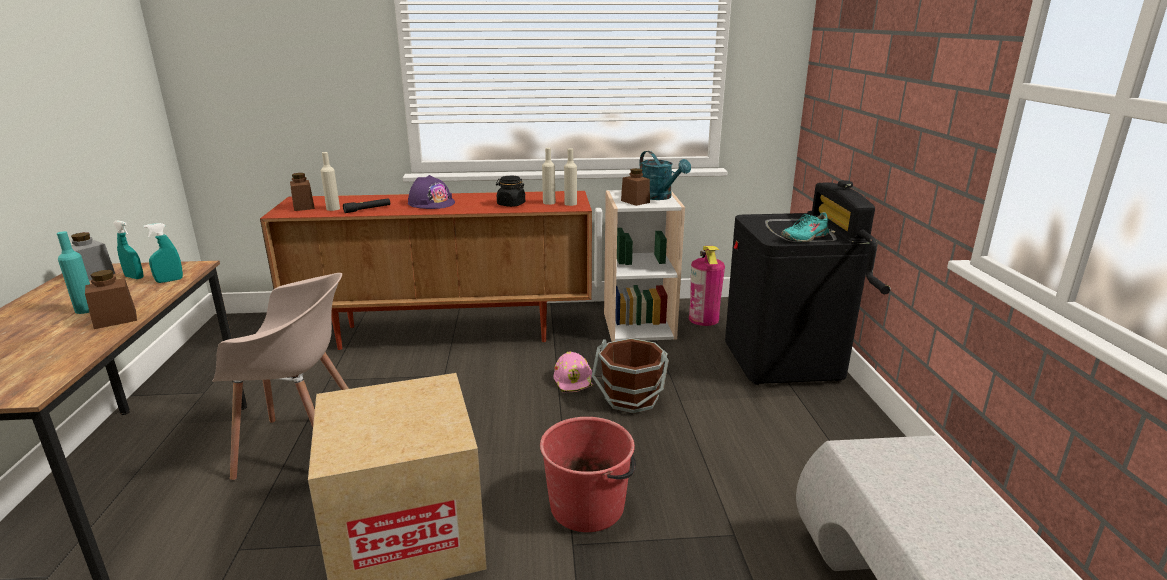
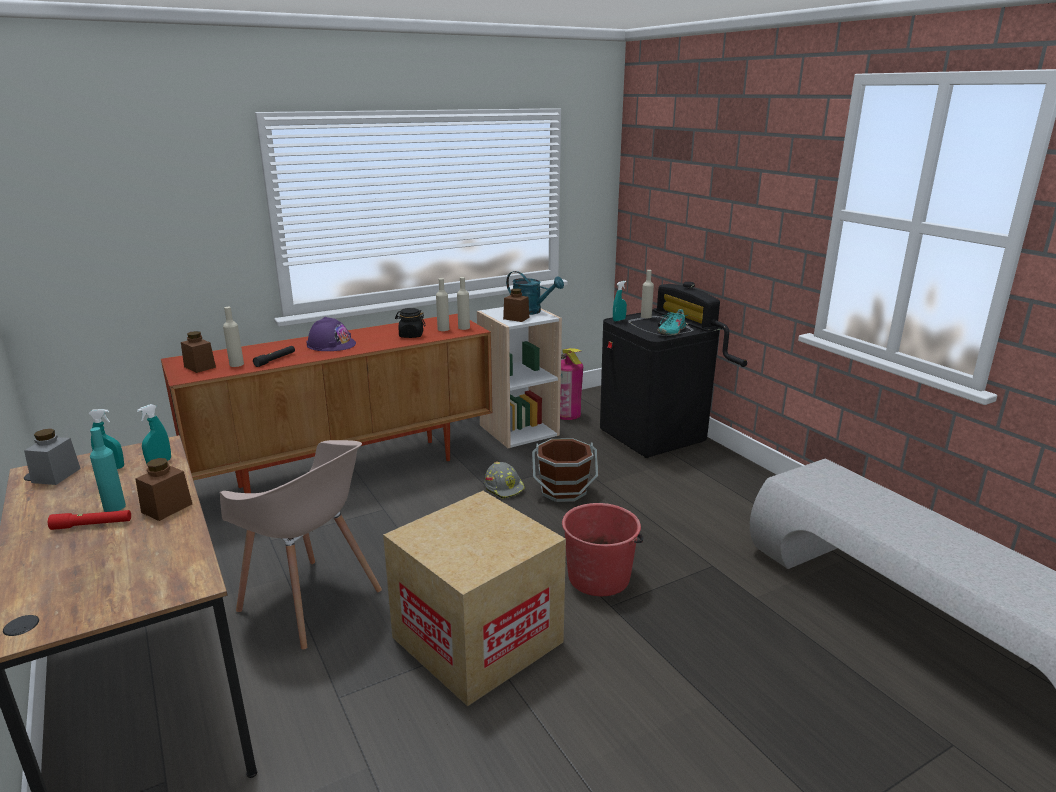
camera: 25 degrees left, 0 degrees up
beige chair [212,273,349,480] -> beige chair turned 60 degrees clockwise [220,440,382,650]
pink hard hat [553,351,593,393] -> grey hard hat [484,462,525,499]
none -> red flashlight [48,510,131,530]
none -> turquoise spray bottle [613,281,627,321]
none -> beige bottle [641,270,654,318]

